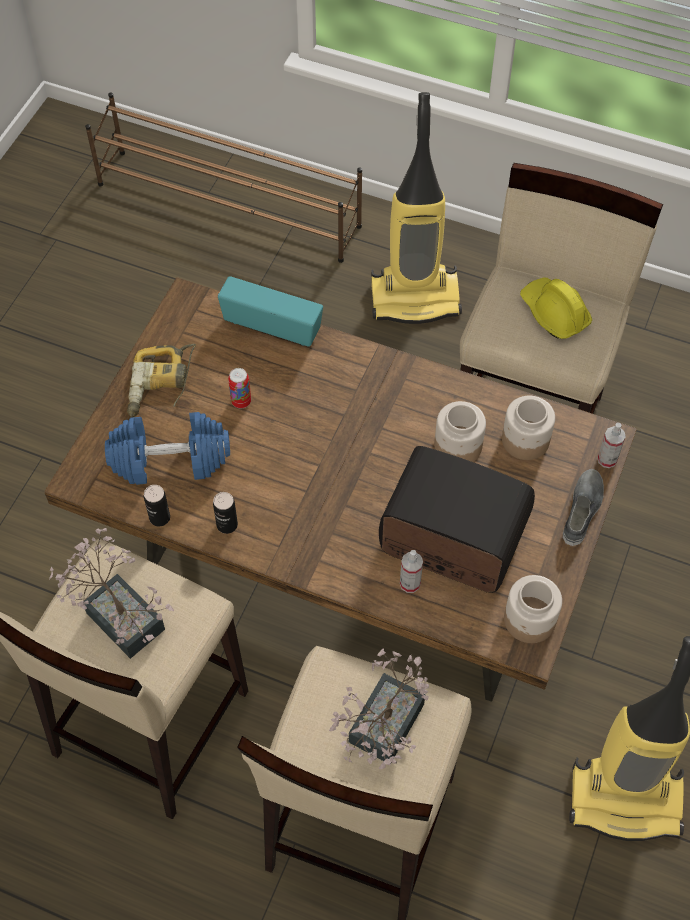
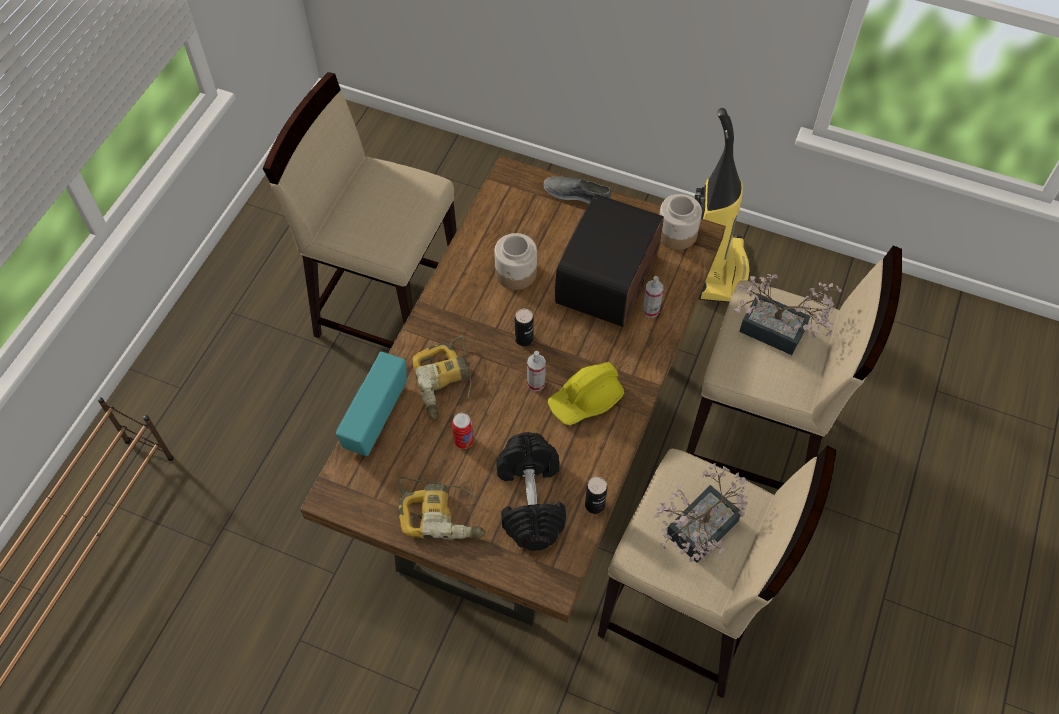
camera: 90 degrees left, 0 degrees up
blue dumbbell [105,412,230,485] -> black dumbbell [496,432,566,551]
can [213,492,238,534] -> can moved to [515,309,534,346]
vacuum cleaner [371,92,462,324] -> none
jar [502,396,555,460] -> none
yellow hard hat [520,277,592,339] -> yellow hard hat moved to [548,362,624,425]
spray bottle [598,423,626,468] -> spray bottle moved to [527,351,546,391]
none -> power drill [413,335,472,419]

